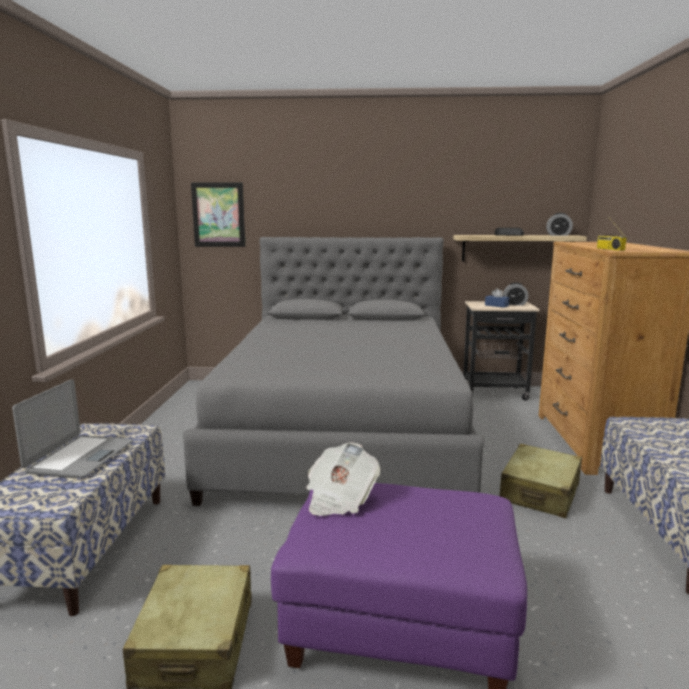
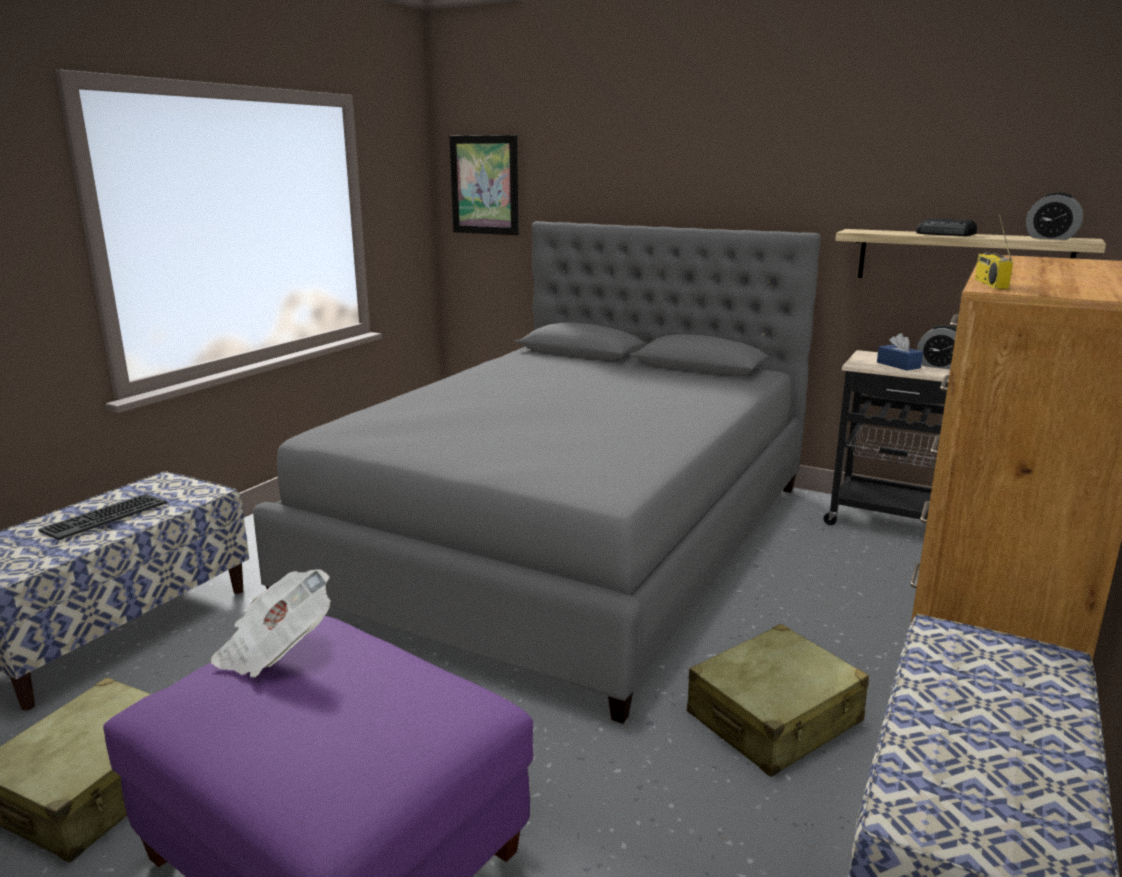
camera: 25 degrees right, 5 degrees up
laptop [12,379,133,478] -> keyboard [38,494,167,540]

